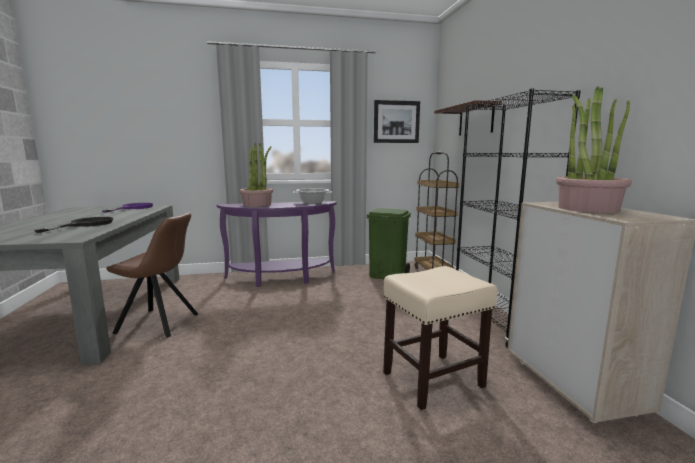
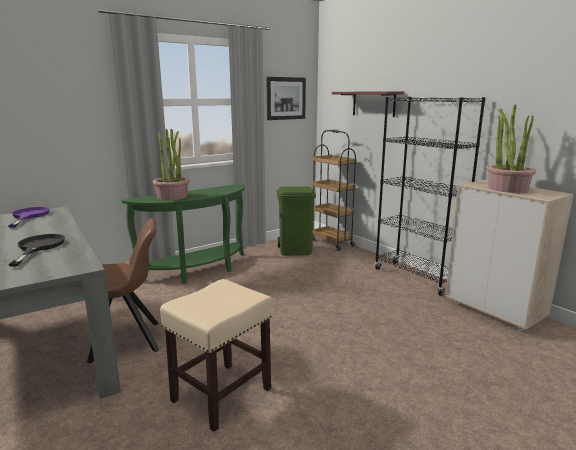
camera: 25 degrees left, 5 degrees up
purple console table [217,201,337,287] -> green console table [122,183,245,284]
cooking pot [293,189,332,204] -> none
beige stool [383,266,498,410] -> beige stool moved to [160,279,273,432]

